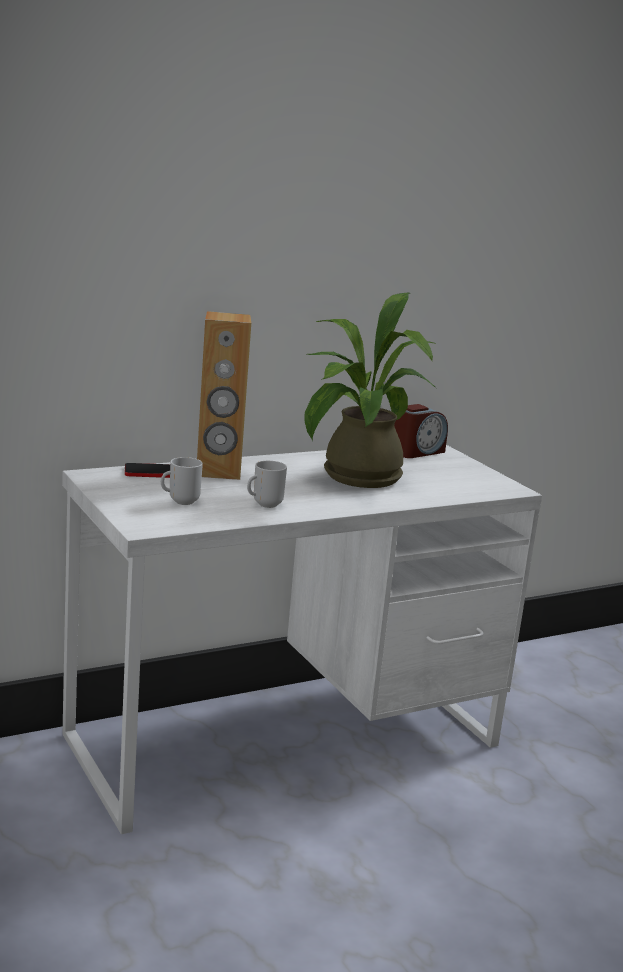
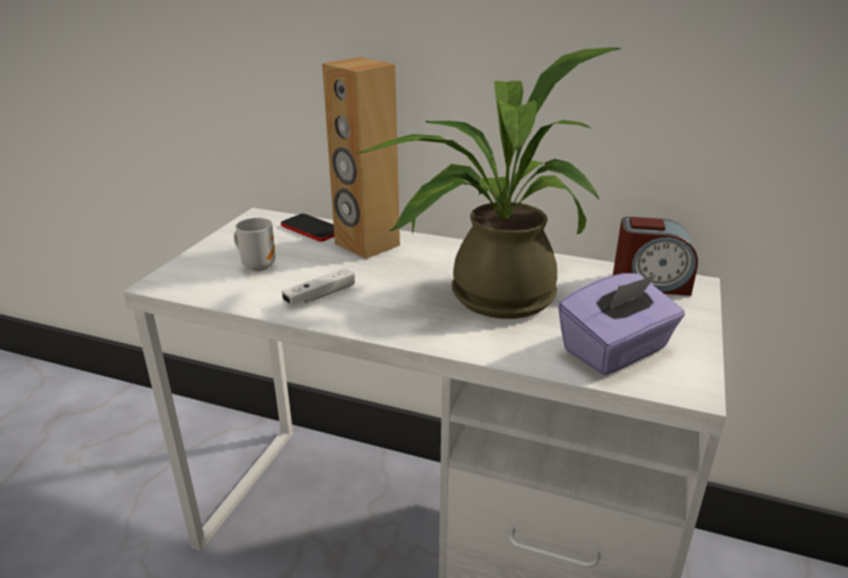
camera: 50 degrees right, 10 degrees up
mug [247,461,287,508] -> white game controller [282,268,355,305]
none -> purple tissue box [558,273,685,375]

